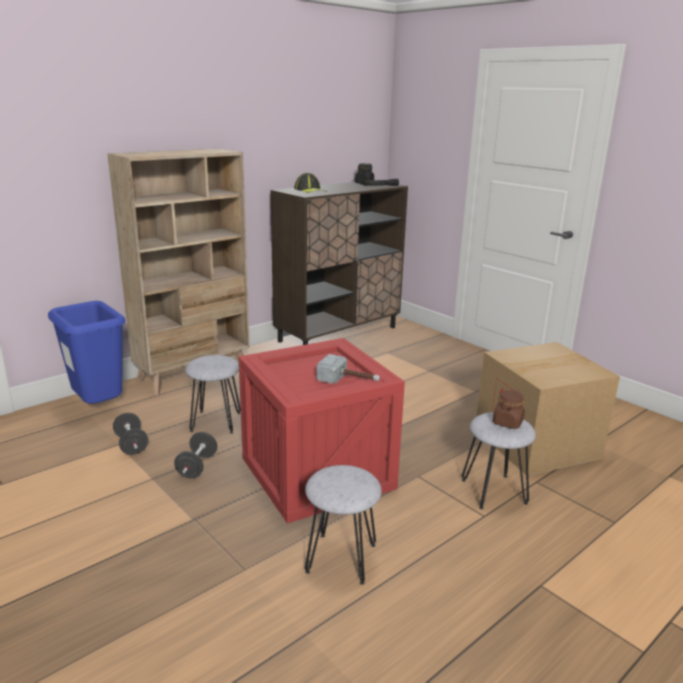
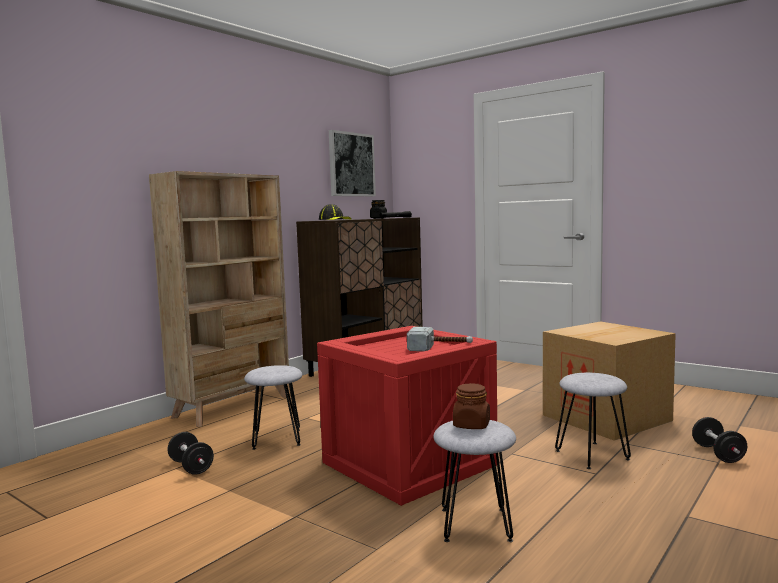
camera: 10 degrees left, 15 degrees down
blue trash can [48,301,126,404] -> none
black dumbbell [174,432,217,478] -> black dumbbell moved to [692,417,747,463]
brown jar [493,390,525,429] -> brown jar moved to [453,383,490,429]
none -> picture [329,130,376,196]

